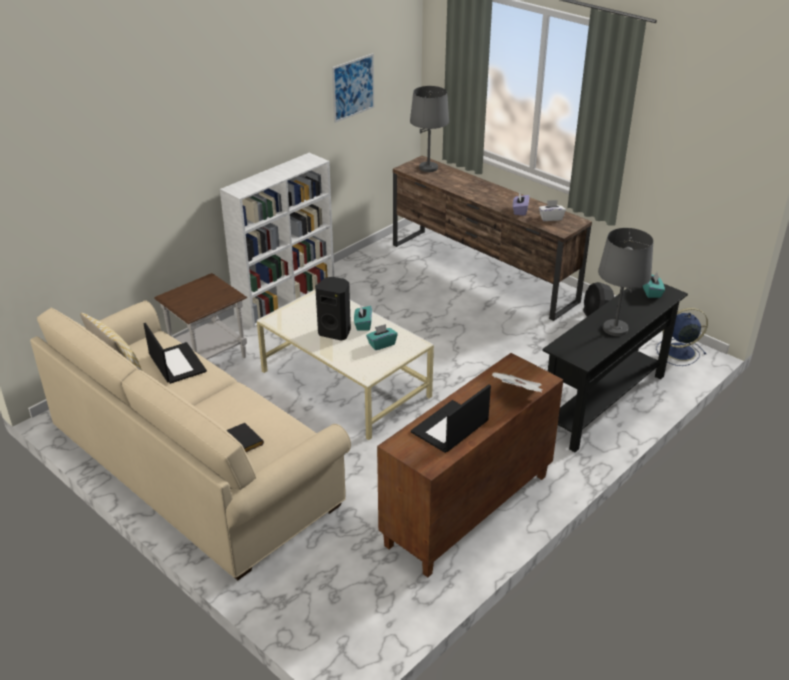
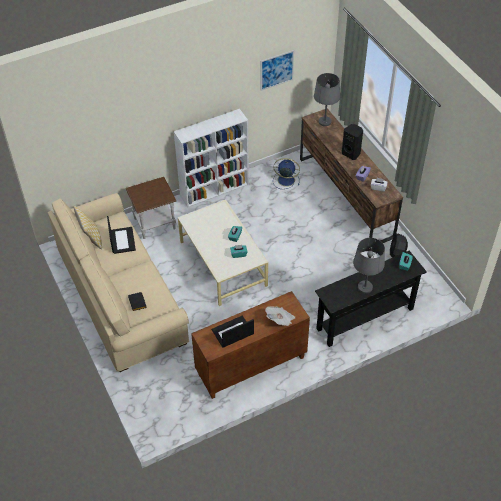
camera: 20 degrees right, 15 degrees up
black speaker [315,277,351,341] -> black speaker moved to [342,124,363,160]
blue fan [656,308,708,366] -> blue fan moved to [273,158,300,189]

